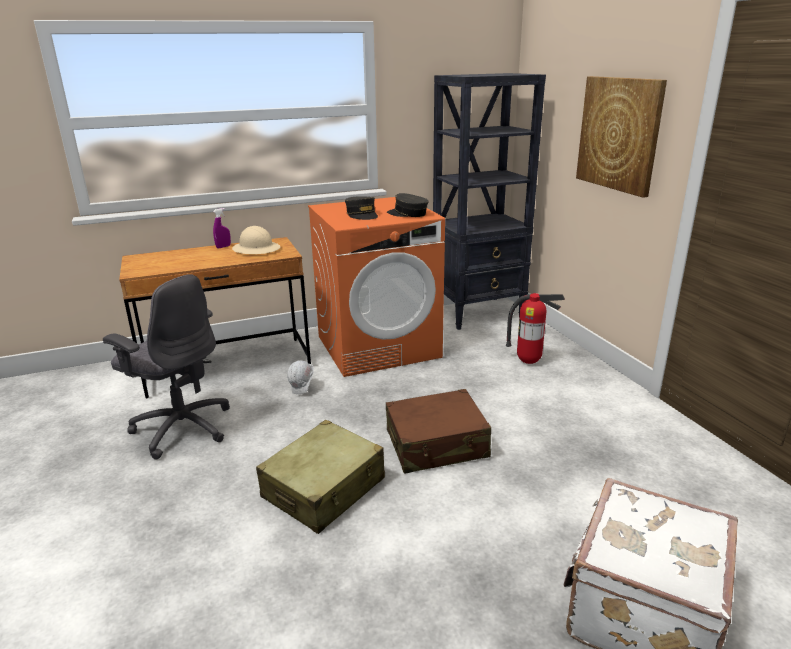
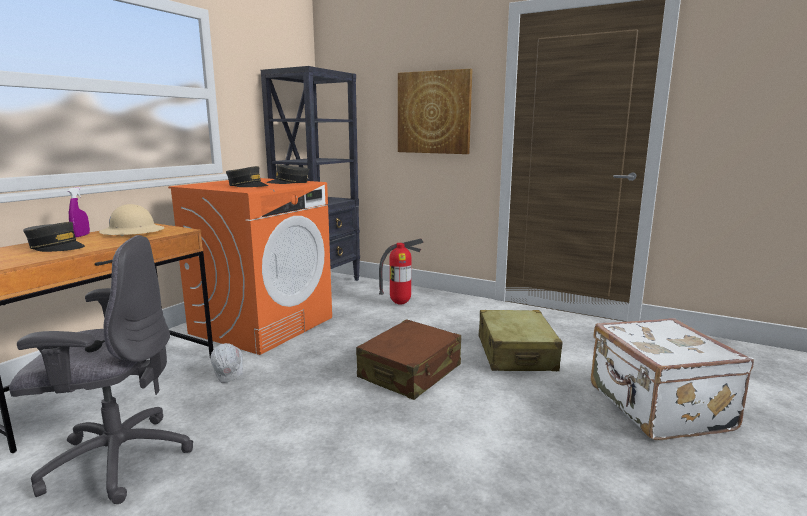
camera: 40 degrees left, 10 degrees down
beige suitcase [256,420,385,534] -> beige suitcase moved to [478,310,562,371]
none -> grey cap [23,222,85,252]

